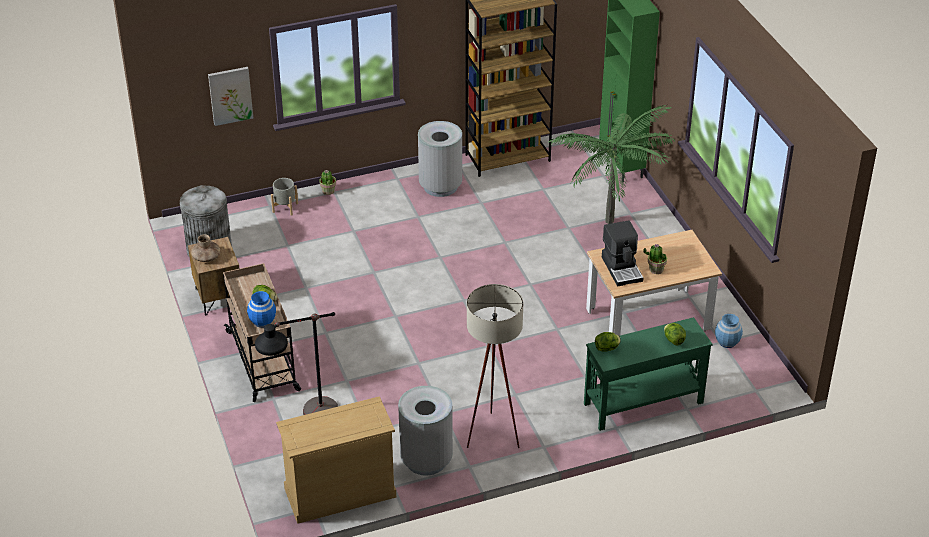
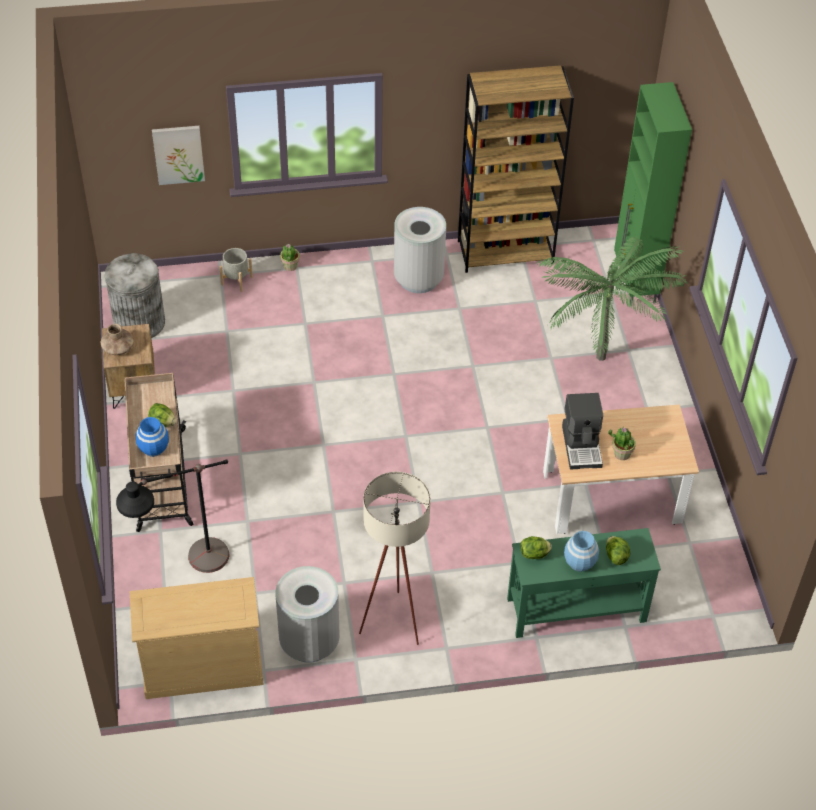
camera: 10 degrees right, 10 degrees up
blue vase [715,314,743,348] -> blue vase moved to [564,531,599,572]

